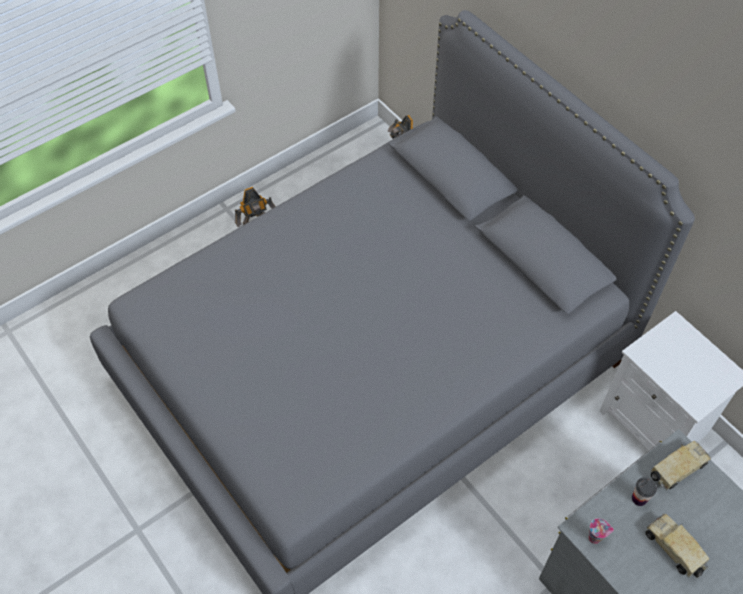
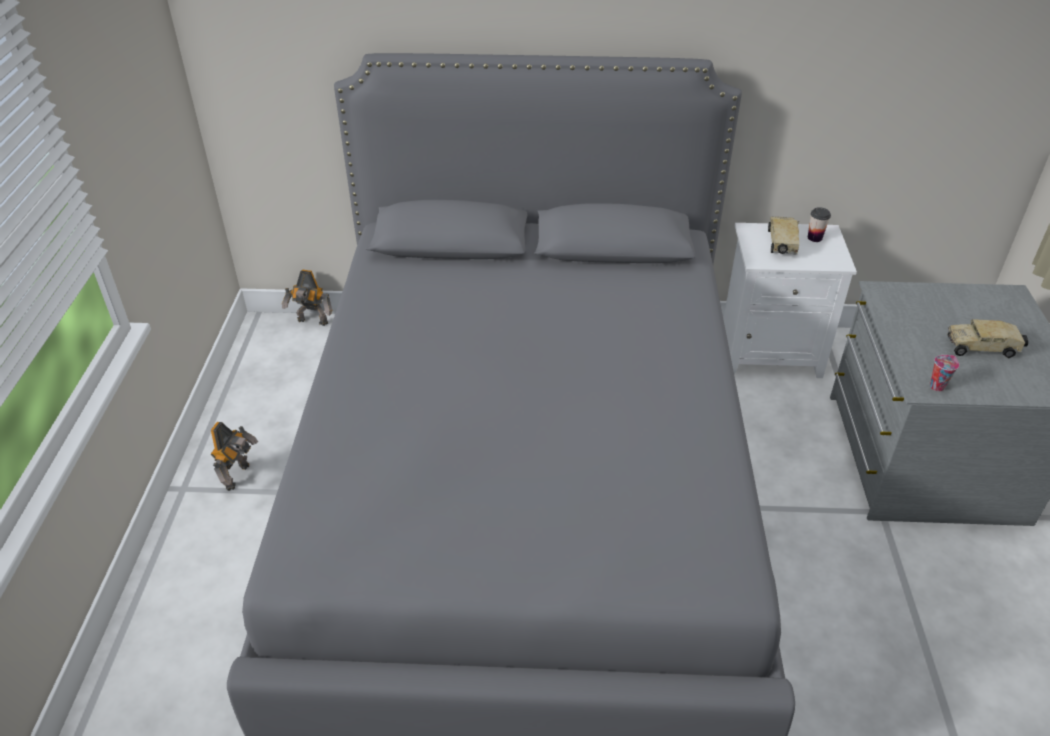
camera: 50 degrees left, 15 degrees down
cup [632,477,657,506] -> cup moved to [808,207,831,242]
toy truck [650,440,711,490] -> toy truck moved to [768,216,799,255]

